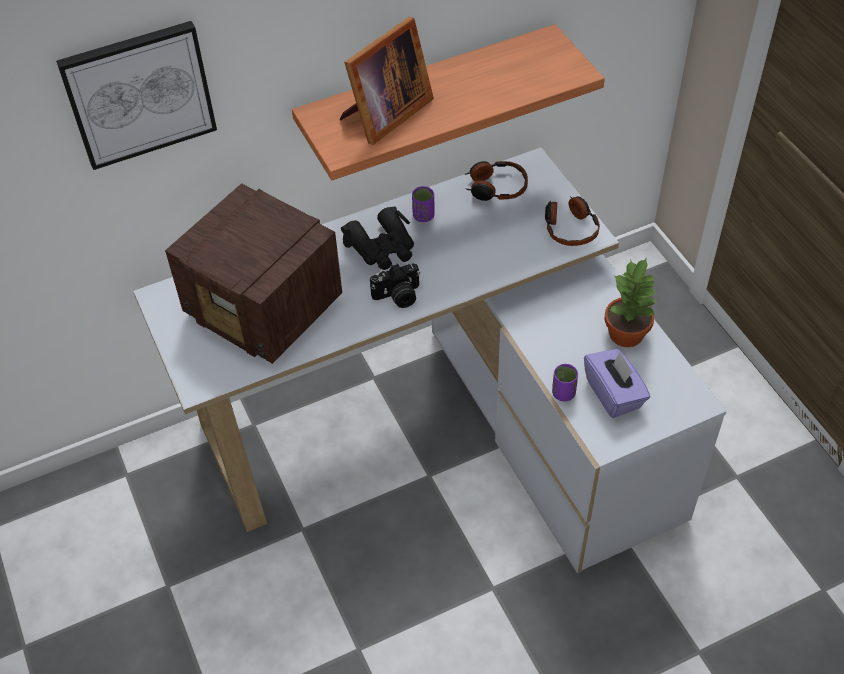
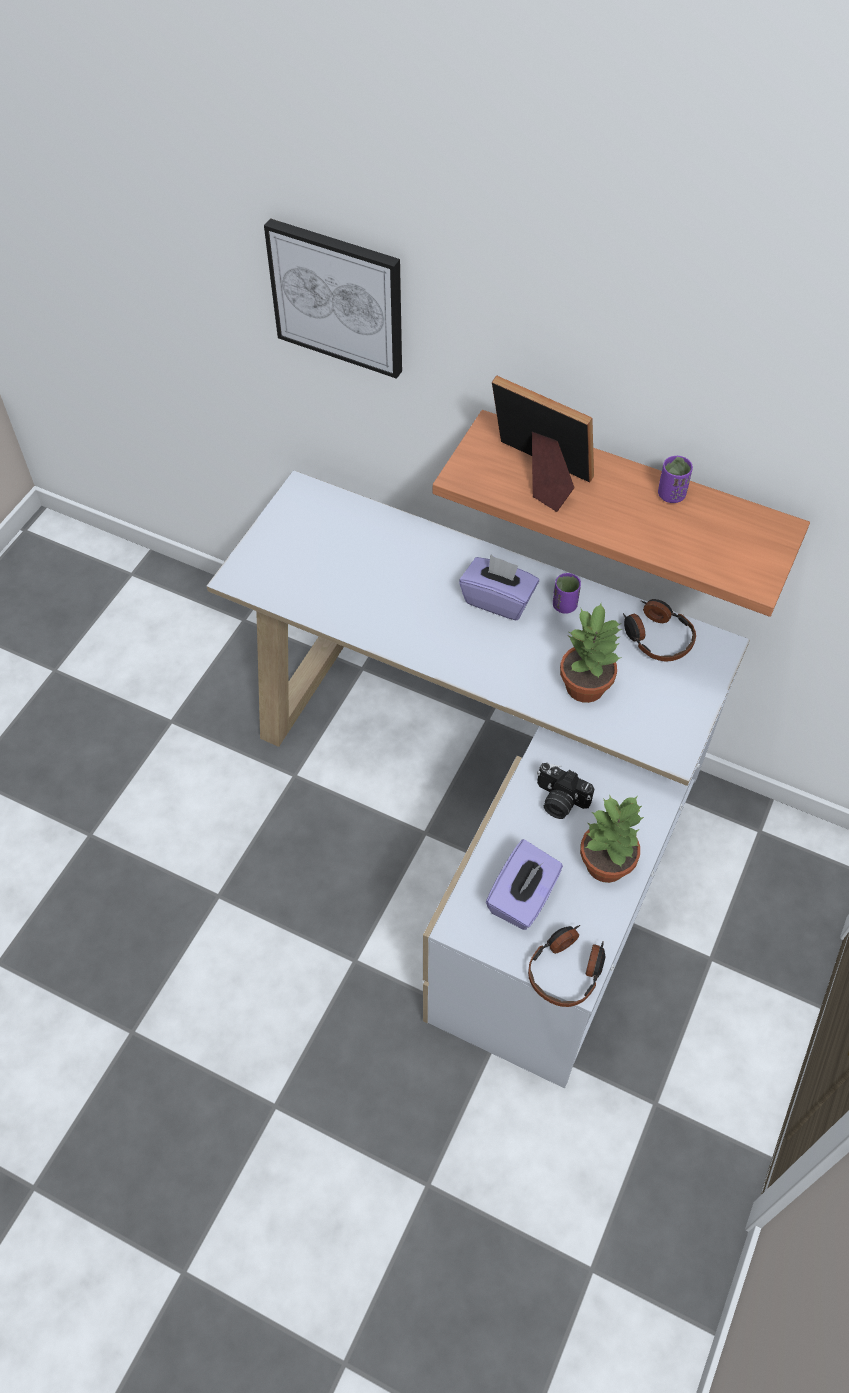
camera: 50 degrees right, 5 degrees up
radio [165,183,342,364] -> none
picture frame [340,17,434,145] -> picture frame turned 150 degrees counterclockwise [492,375,594,512]
black binoculars [341,207,414,270] -> purple tissue box [459,554,539,620]
camera [370,263,420,308] -> camera moved to [537,763,594,819]
headphones [545,196,600,246] -> headphones moved to [528,925,605,1007]
purple cup [552,364,578,401] -> purple cup moved to [658,456,693,503]
none -> potted plant [560,603,622,703]

